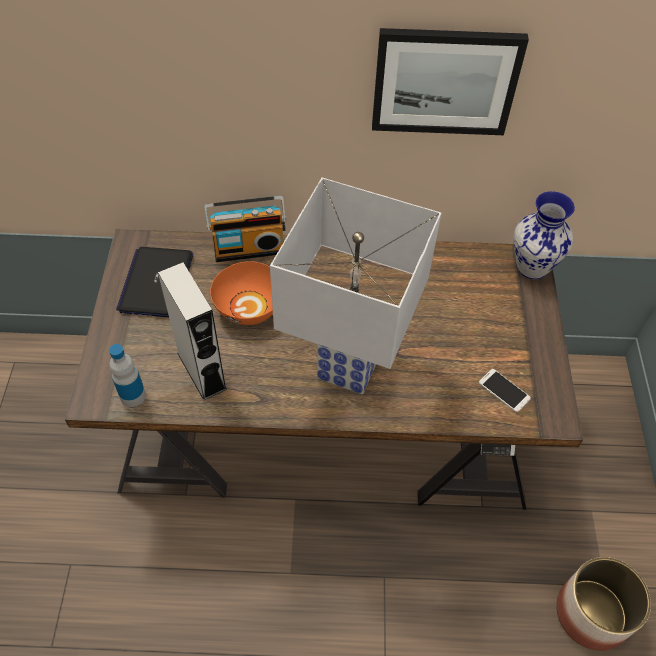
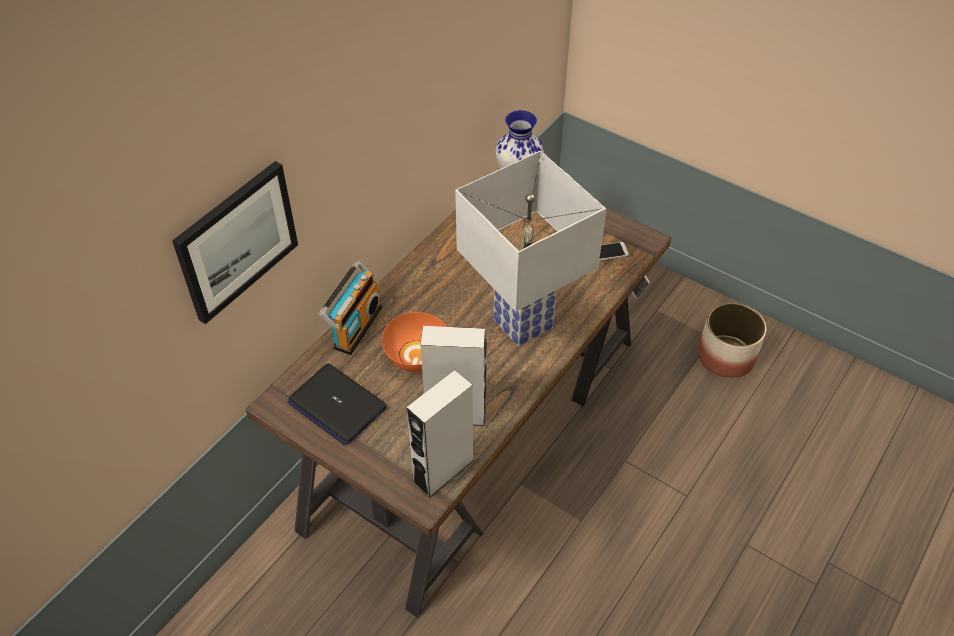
camera: 55 degrees left, 5 degrees down
bottle [109,344,146,407] -> grey speaker [406,370,474,498]
picture [372,28,529,135] -> picture moved to [172,161,298,324]

